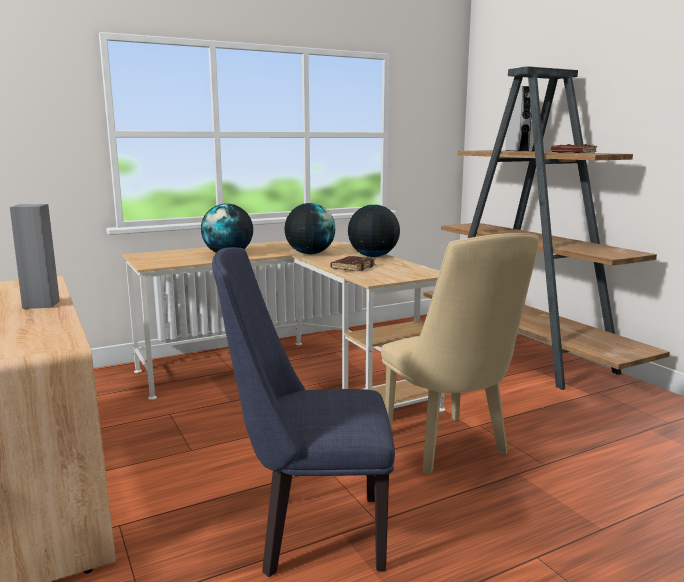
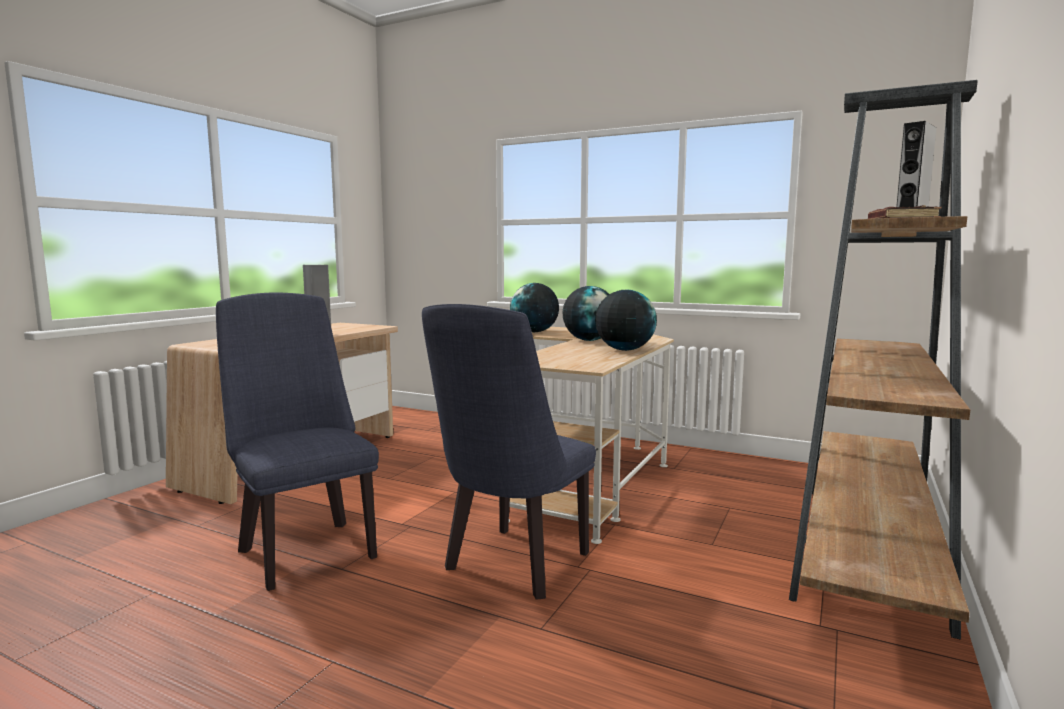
camera: 55 degrees right, 5 degrees down
brown book [330,256,376,272] -> none
beige chair [381,233,539,474] -> blue chair [422,304,596,600]

